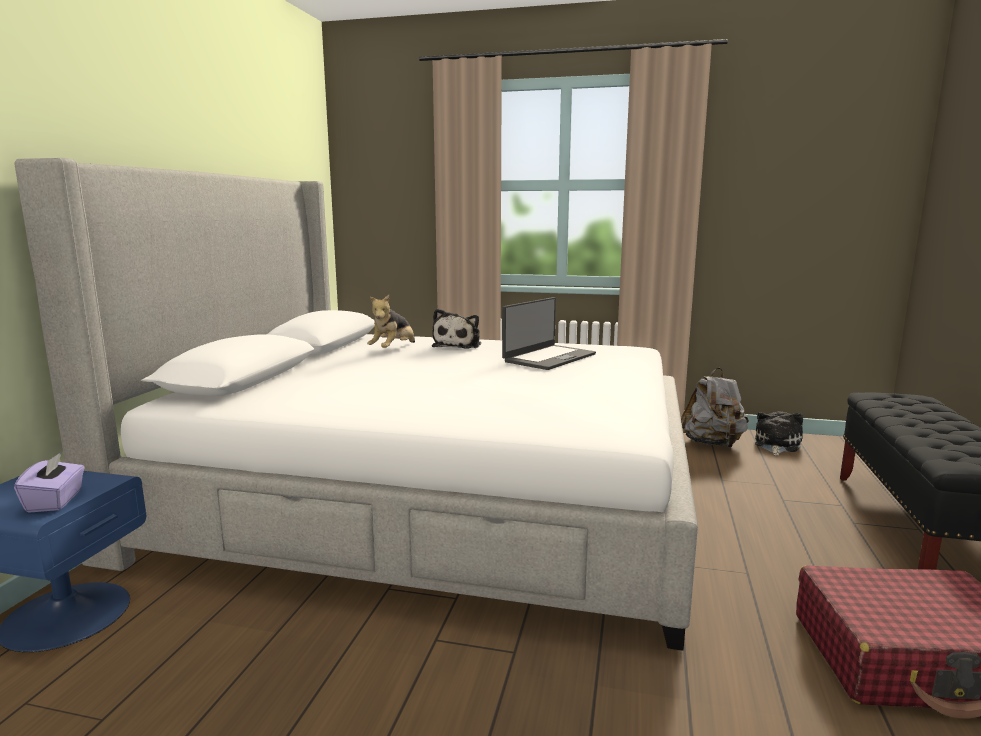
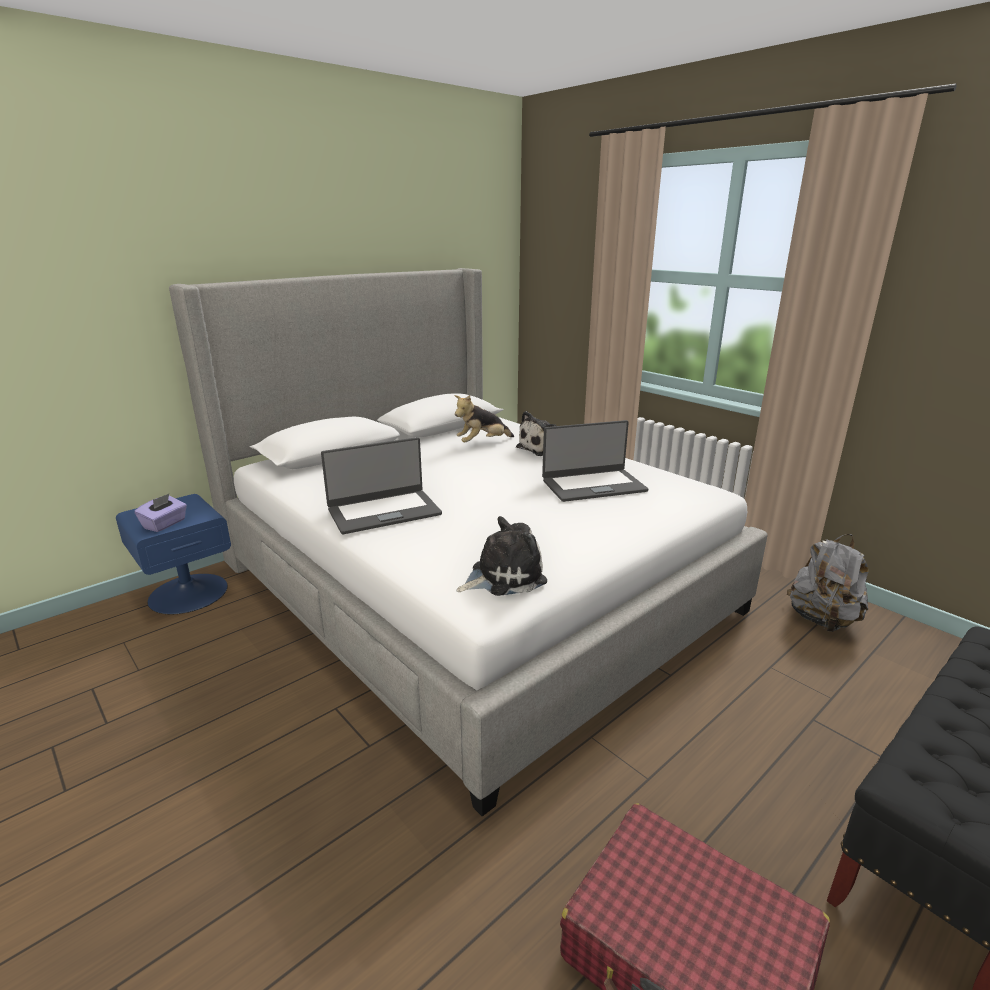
camera: 35 degrees right, 10 degrees up
plush toy [755,411,803,456] -> plush toy moved to [456,516,547,596]
none -> laptop [321,437,442,534]

